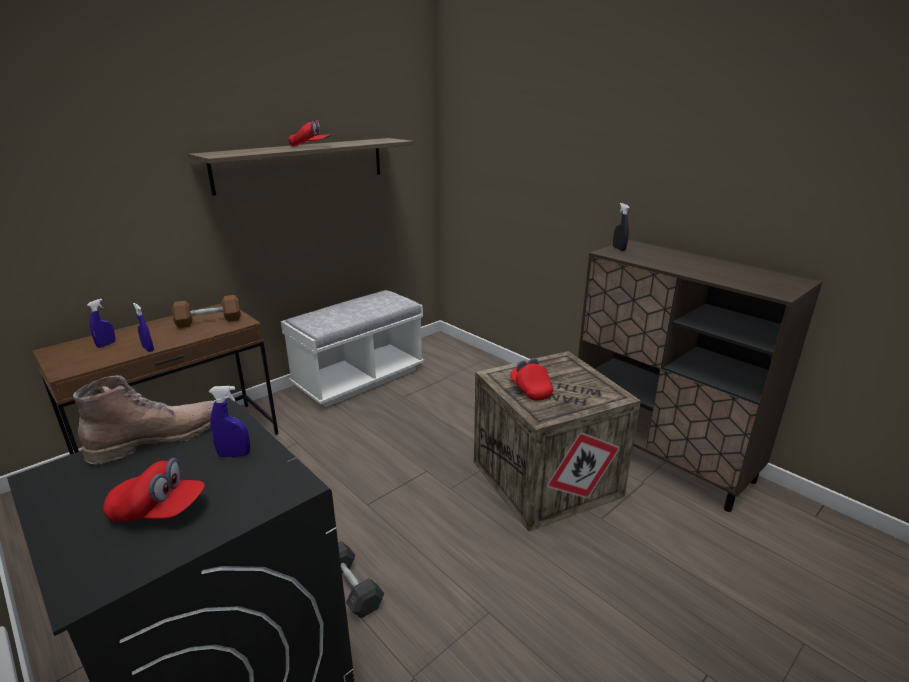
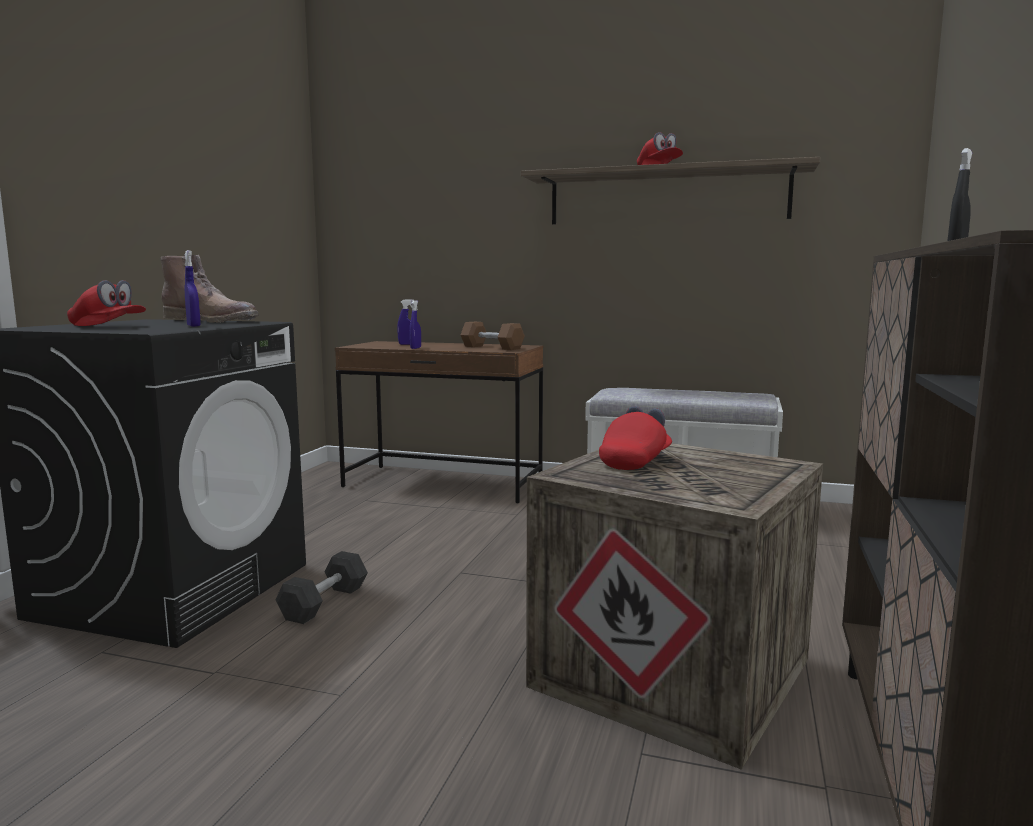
camera: 60 degrees right, 15 degrees down
red cap [103,458,205,522] -> red cap turned 45 degrees counterclockwise [67,280,146,326]

